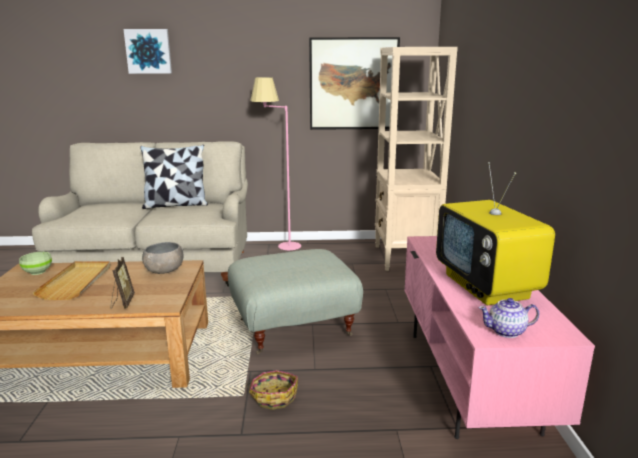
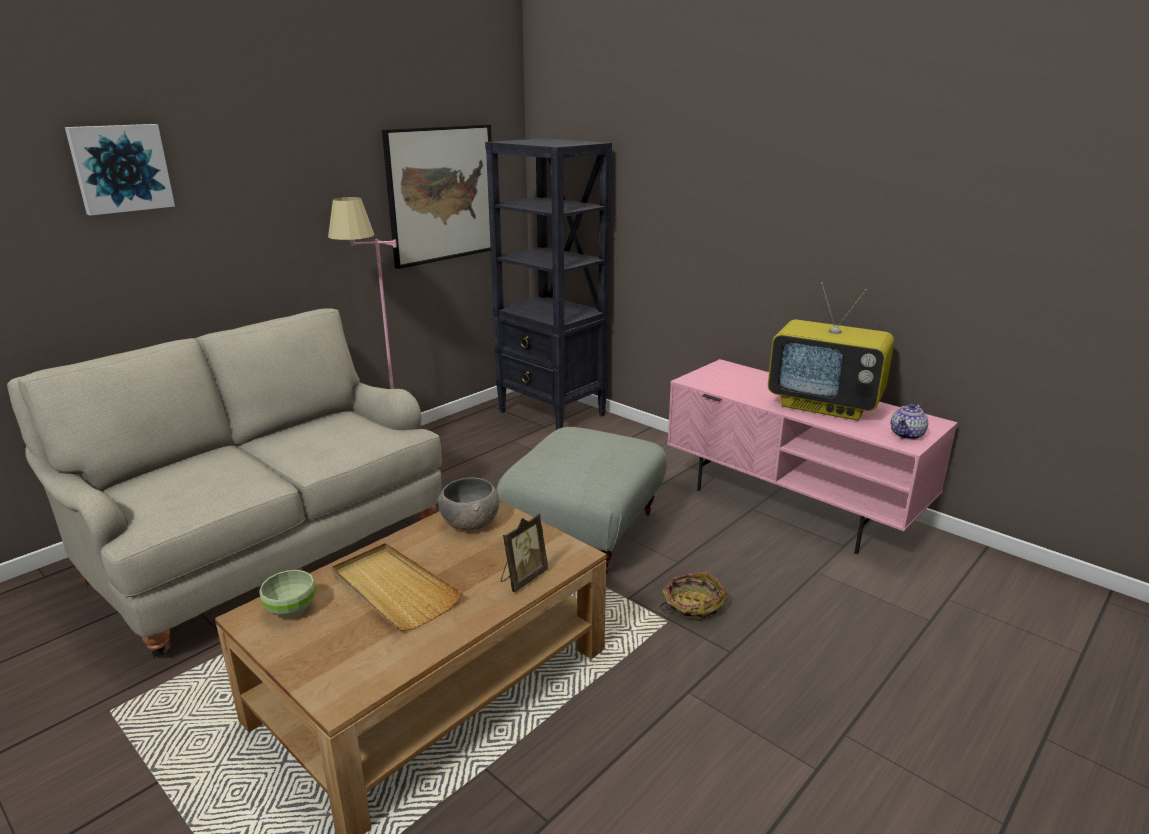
camera: 45 degrees left, 5 degrees up
picture frame [111,257,135,309] -> picture frame turned 90 degrees clockwise [501,514,548,592]
pillow [140,145,208,209] -> none
beige bookcase [375,47,458,271] -> black bookcase [485,138,612,430]

